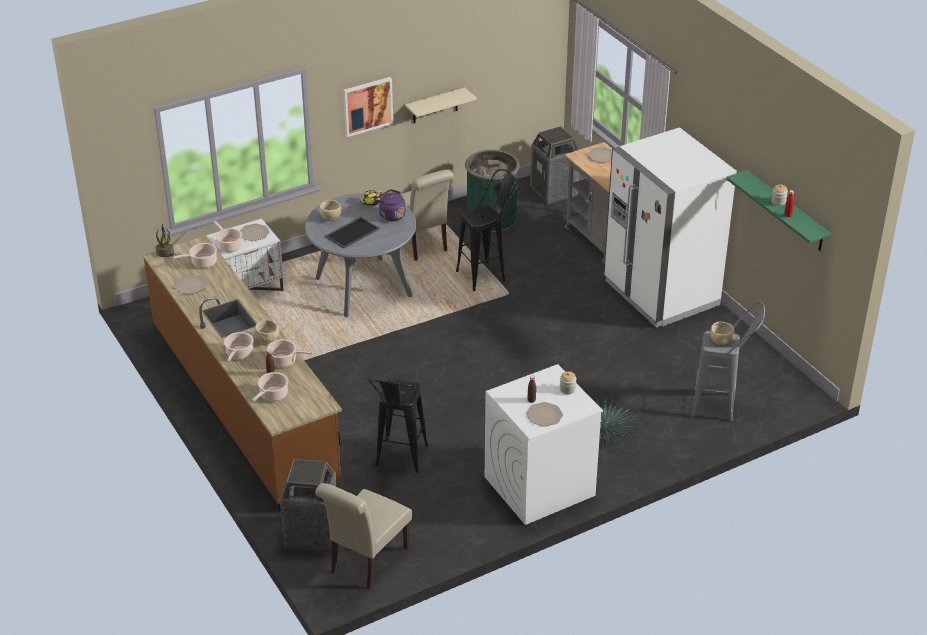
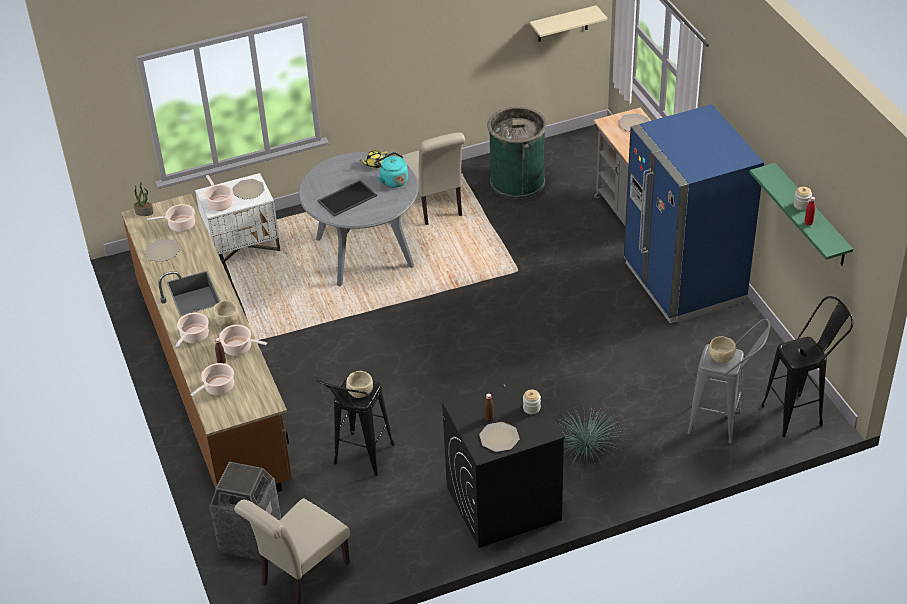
camera: 10 degrees right, 5 degrees up
beige bowl [320,200,341,221] -> beige bowl moved to [346,371,373,398]
picture [343,77,393,137] -> none
purple kettle [374,189,405,221] -> turquoise kettle [374,152,408,188]
beige shelf [405,87,477,123] -> beige shelf moved to [530,5,608,42]
black stool [456,169,518,291] -> black stool moved to [761,296,853,437]
white washing machine [485,364,603,525] -> black washing machine [442,376,565,548]
trash can [530,126,579,204] -> none
white fridge [604,127,737,328] -> blue fridge [624,104,764,323]

